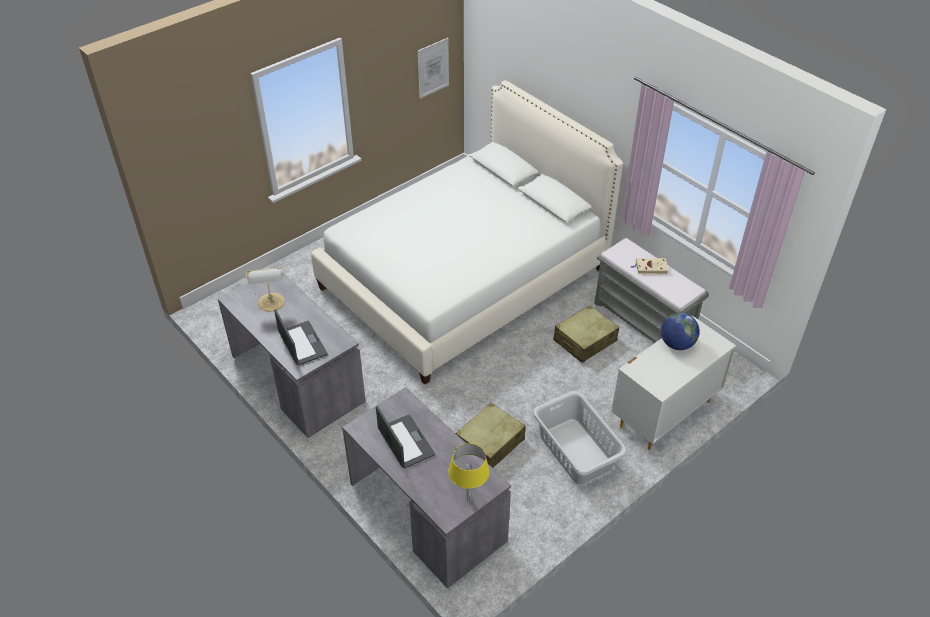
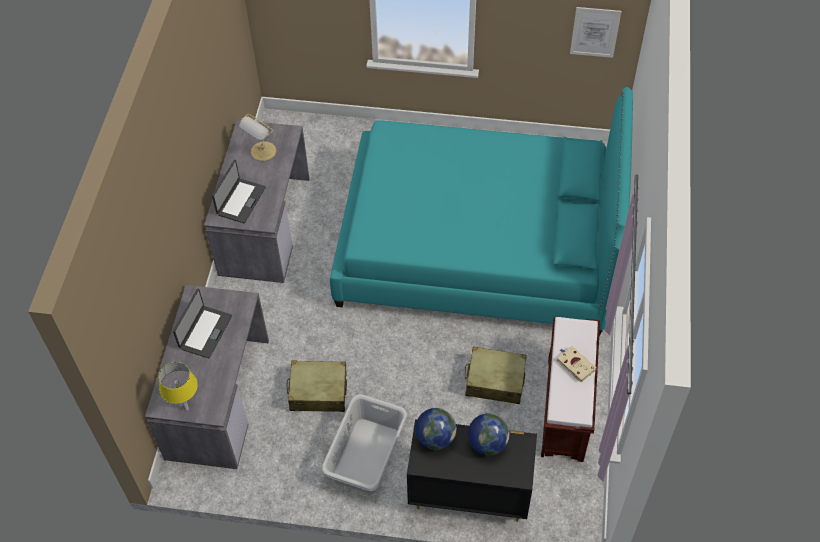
camera: 50 degrees right, 10 degrees up
white bed [311,80,623,384] -> turquoise bed [330,87,633,336]
grey bench [594,237,709,343] -> brown bench [541,317,600,462]
white dresser [611,316,736,450] -> black dresser [407,419,537,522]
none -> globe [415,408,457,450]

